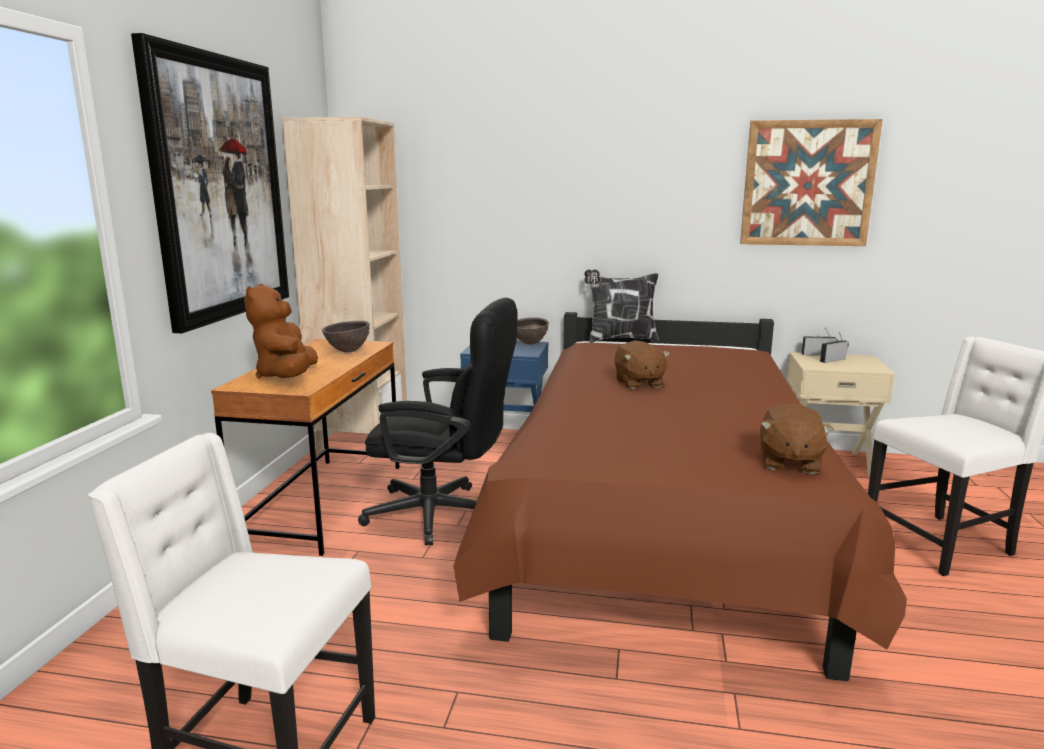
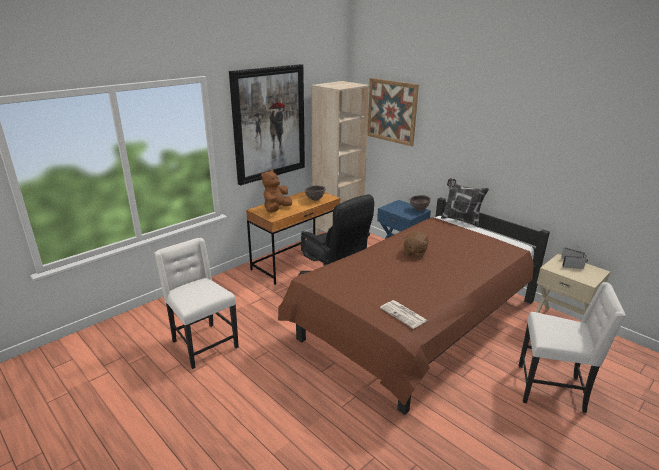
camera: 35 degrees right, 10 degrees up
picture [740,119,883,246] -> picture moved to [367,78,419,146]
brown plush toy [760,403,834,474] -> newspaper [380,300,428,329]

